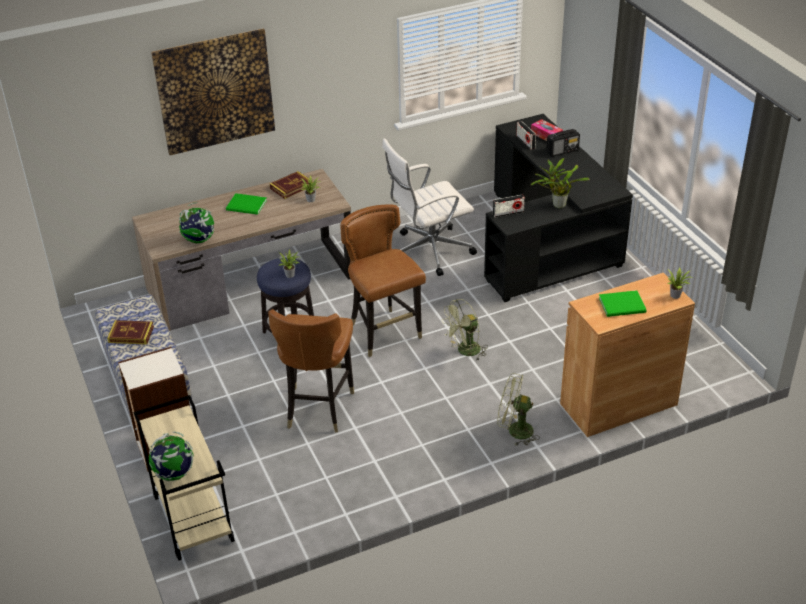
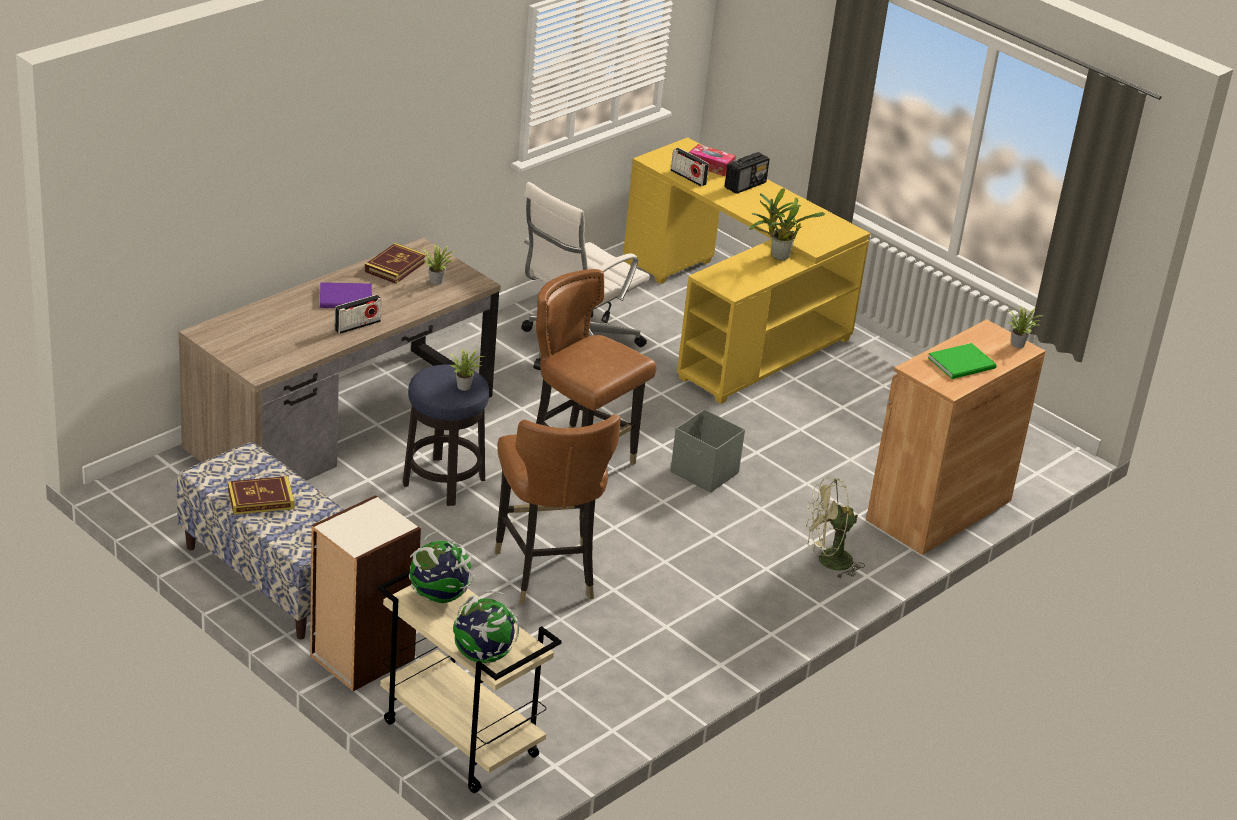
camera: 25 degrees left, 5 degrees down
picture [151,28,275,155] -> none
globe [179,202,214,243] -> globe moved to [409,531,475,603]
green book [226,193,267,215] -> purple book [320,282,372,308]
green fan [442,299,488,360] -> grey storage box [671,409,745,493]
black desk [484,114,633,302] -> yellow desk [623,137,870,404]
radio [493,195,525,218] -> radio moved to [335,295,381,334]

